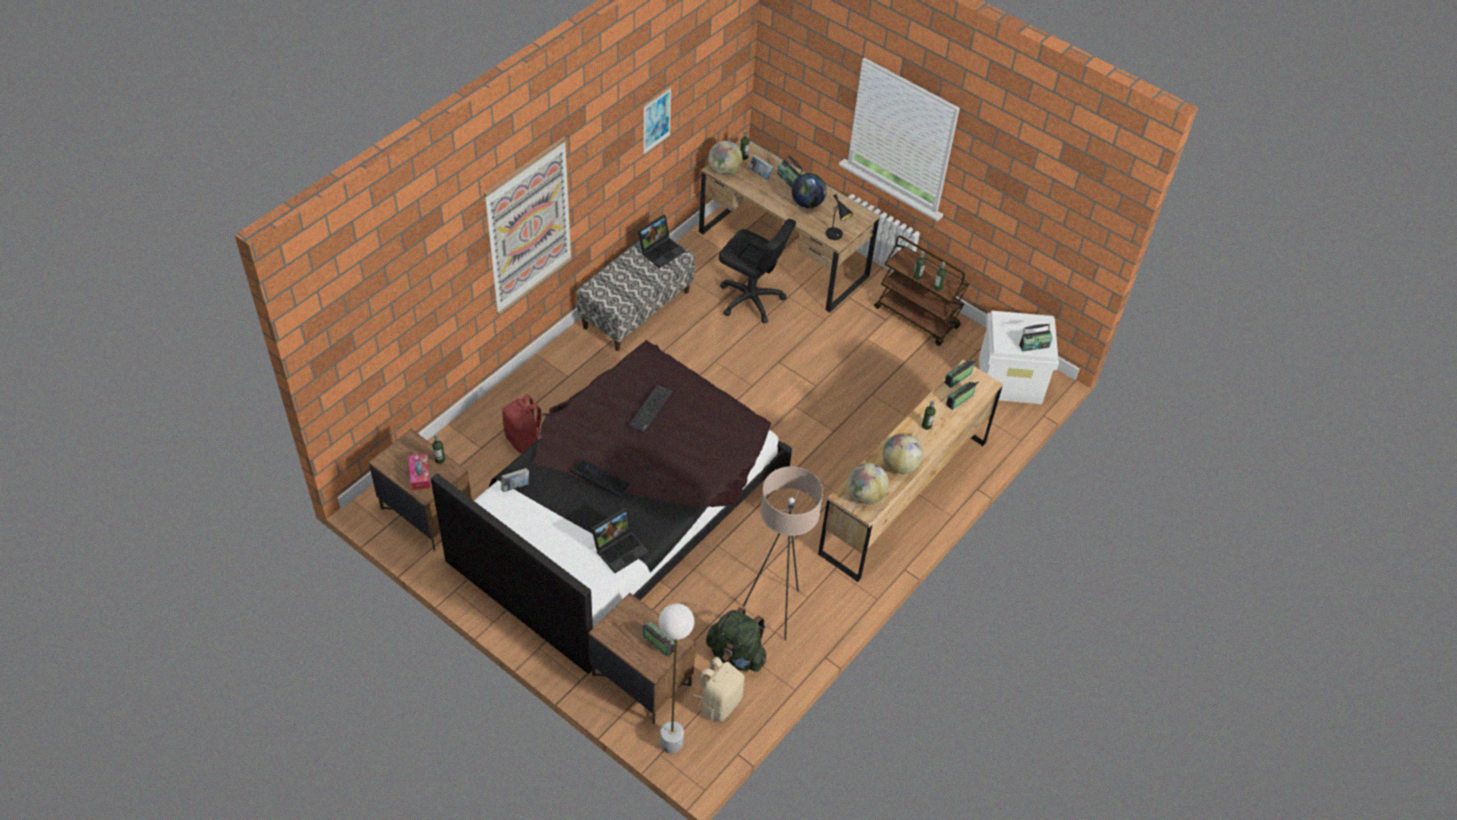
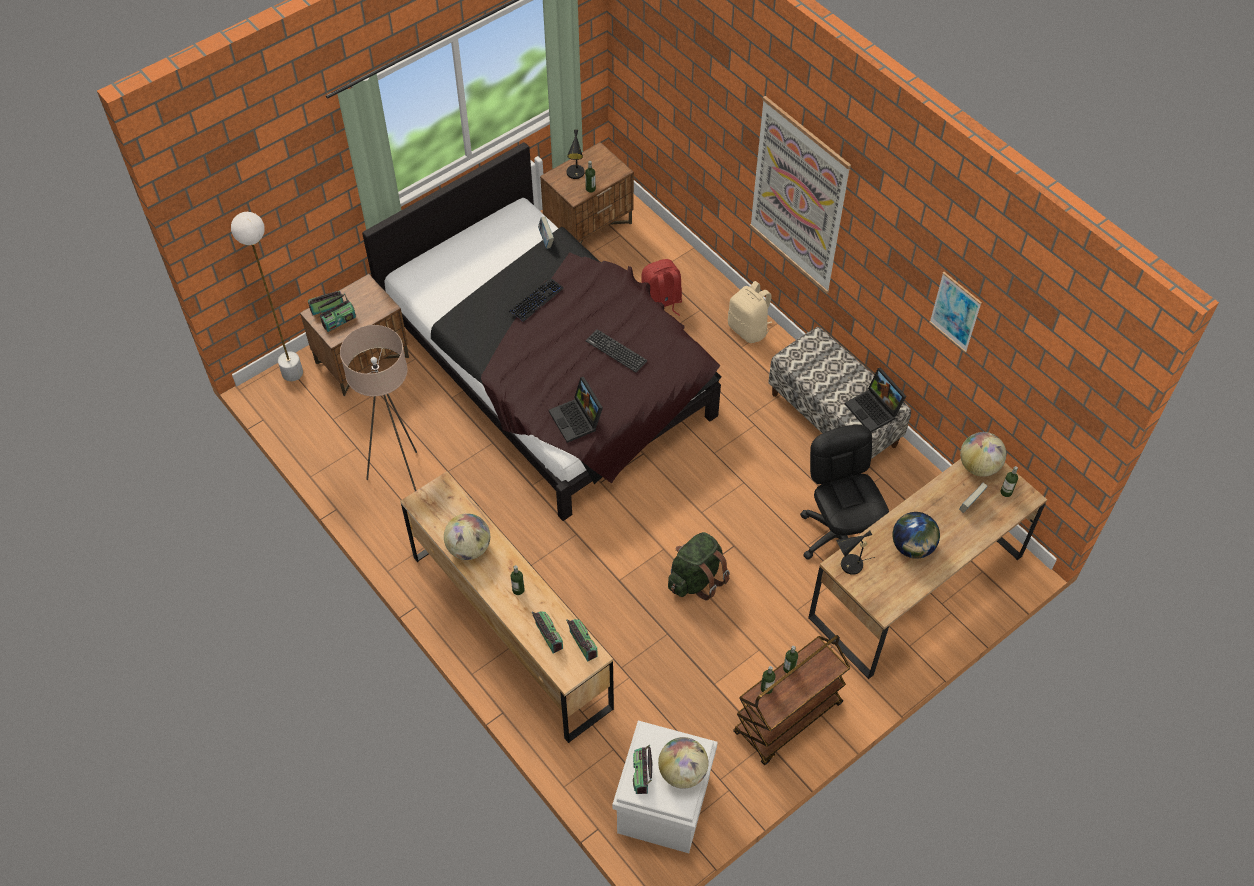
camera: 105 degrees right, 5 degrees up
tissue box [409,453,430,490] -> black table lamp [566,129,585,179]
laptop [591,507,649,573] -> laptop moved to [549,377,603,443]
beige backpack [693,657,744,722] -> beige backpack moved to [728,281,772,343]
green backpack [706,607,766,672] -> green backpack moved to [668,532,730,601]
black office chair [719,219,796,323] -> black office chair turned 120 degrees clockwise [800,425,889,560]
radio [778,155,803,188] -> radio moved to [308,291,343,315]
globe [848,463,889,504] -> globe moved to [658,737,709,789]

